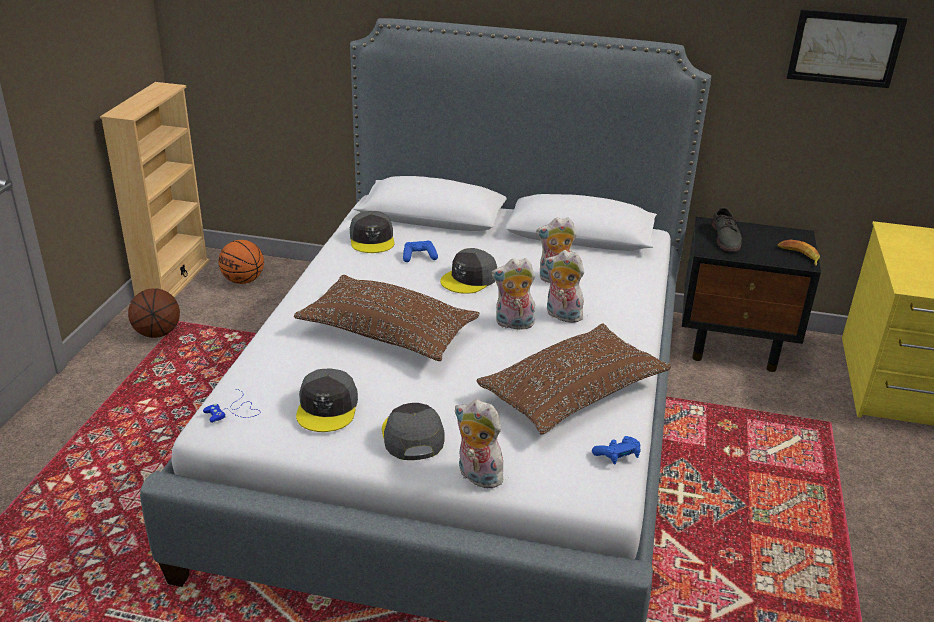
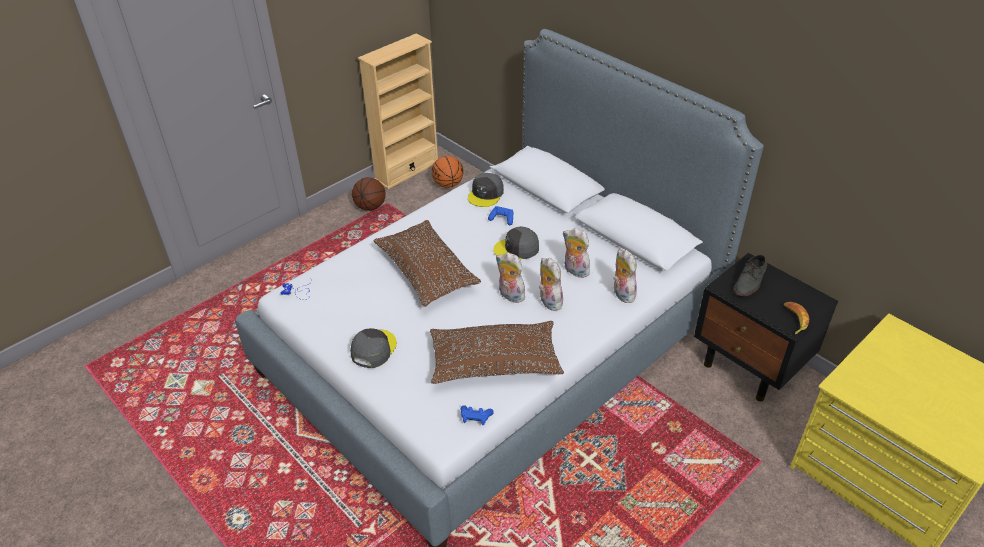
camera: 35 degrees right, 10 degrees up
grey cap [296,369,358,432] -> none
plush toy [454,399,506,489] -> plush toy moved to [613,250,638,303]
picture [787,9,908,88] -> none

